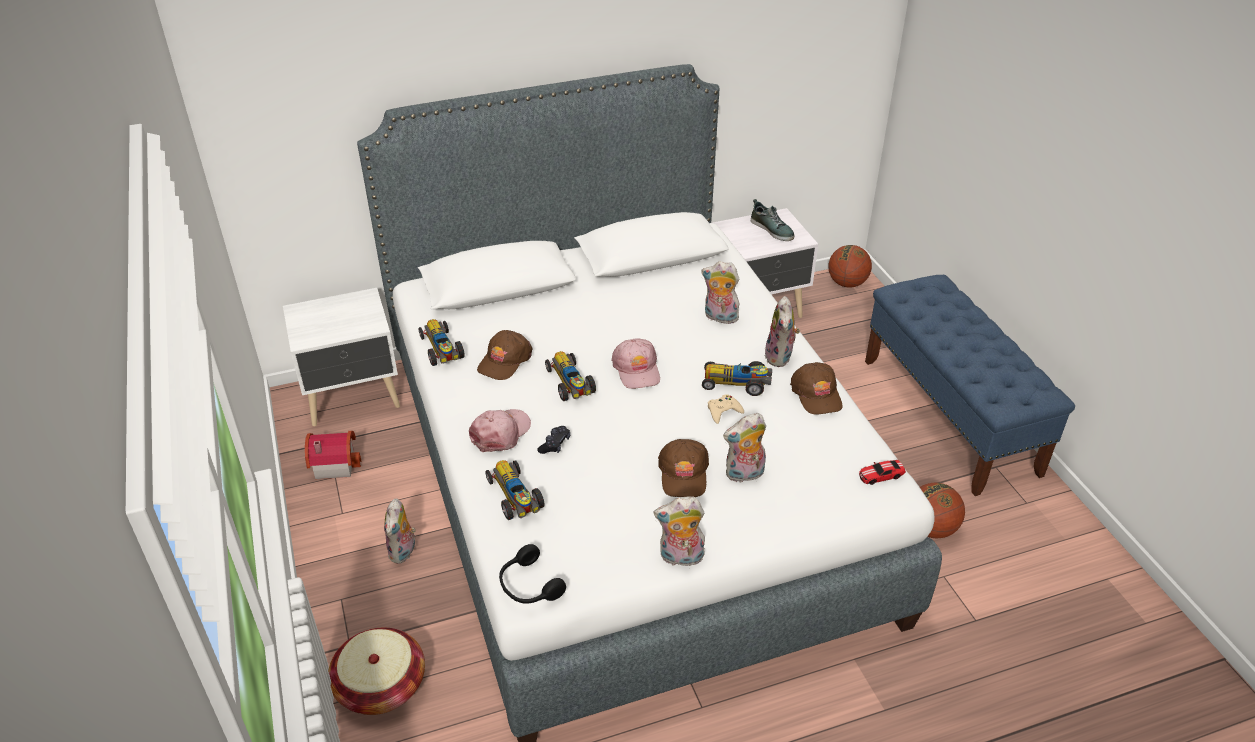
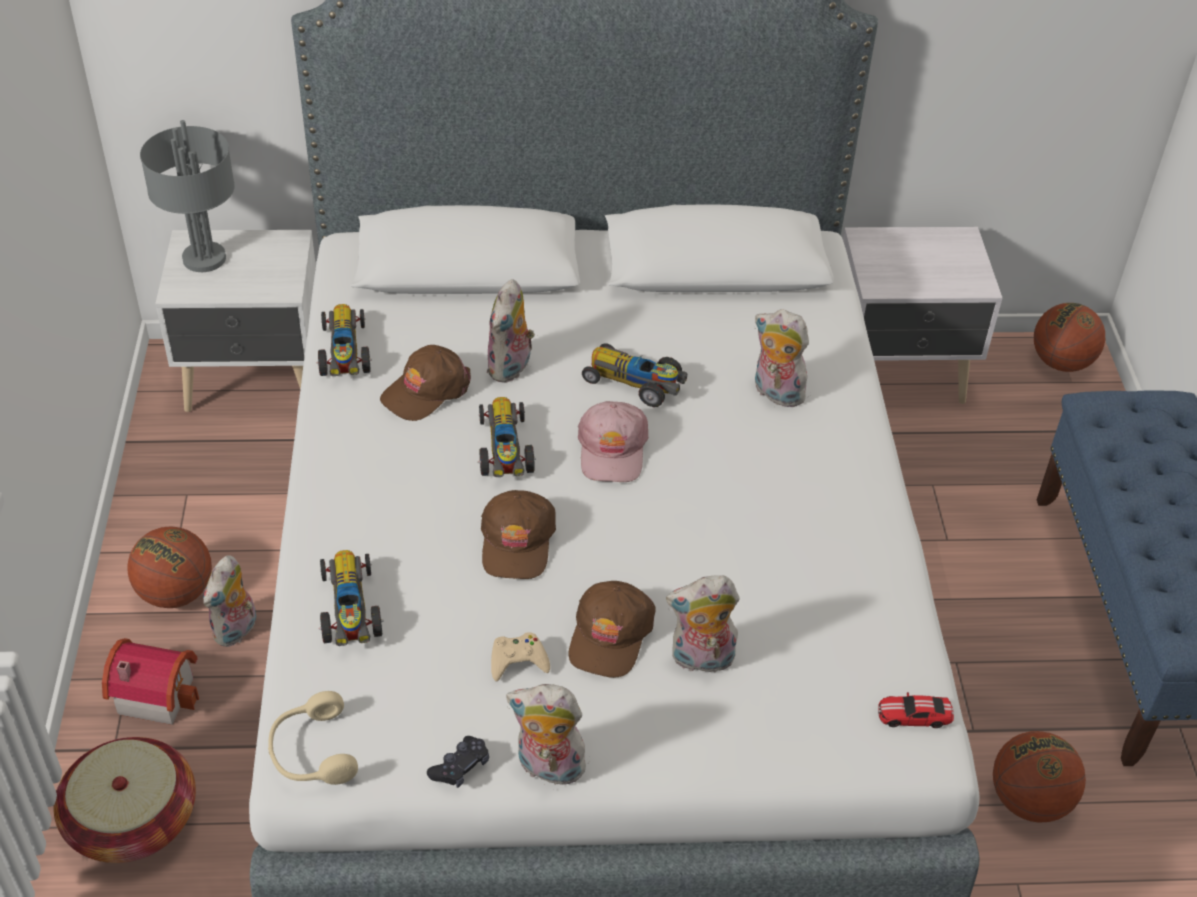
camera: 15 degrees right, 5 degrees up
toy house [305,431,361,479] -> toy house moved to [102,638,199,725]
pink cap [469,409,531,452] -> none
black headphones [499,544,566,604] -> beige headphones [268,691,358,785]
black game controller [537,426,570,454] -> black game controller moved to [427,736,489,788]
toy car [702,361,772,396] -> toy car moved to [582,343,687,407]
beige game controller [708,394,744,424] -> beige game controller moved to [491,632,550,681]
shoe [751,199,794,241] -> none
plush toy [764,296,800,367] -> plush toy moved to [487,279,535,383]
brown cap [790,362,843,415] -> brown cap moved to [481,490,556,579]
none -> basketball [127,526,212,608]
none -> grey table lamp [140,120,235,272]

